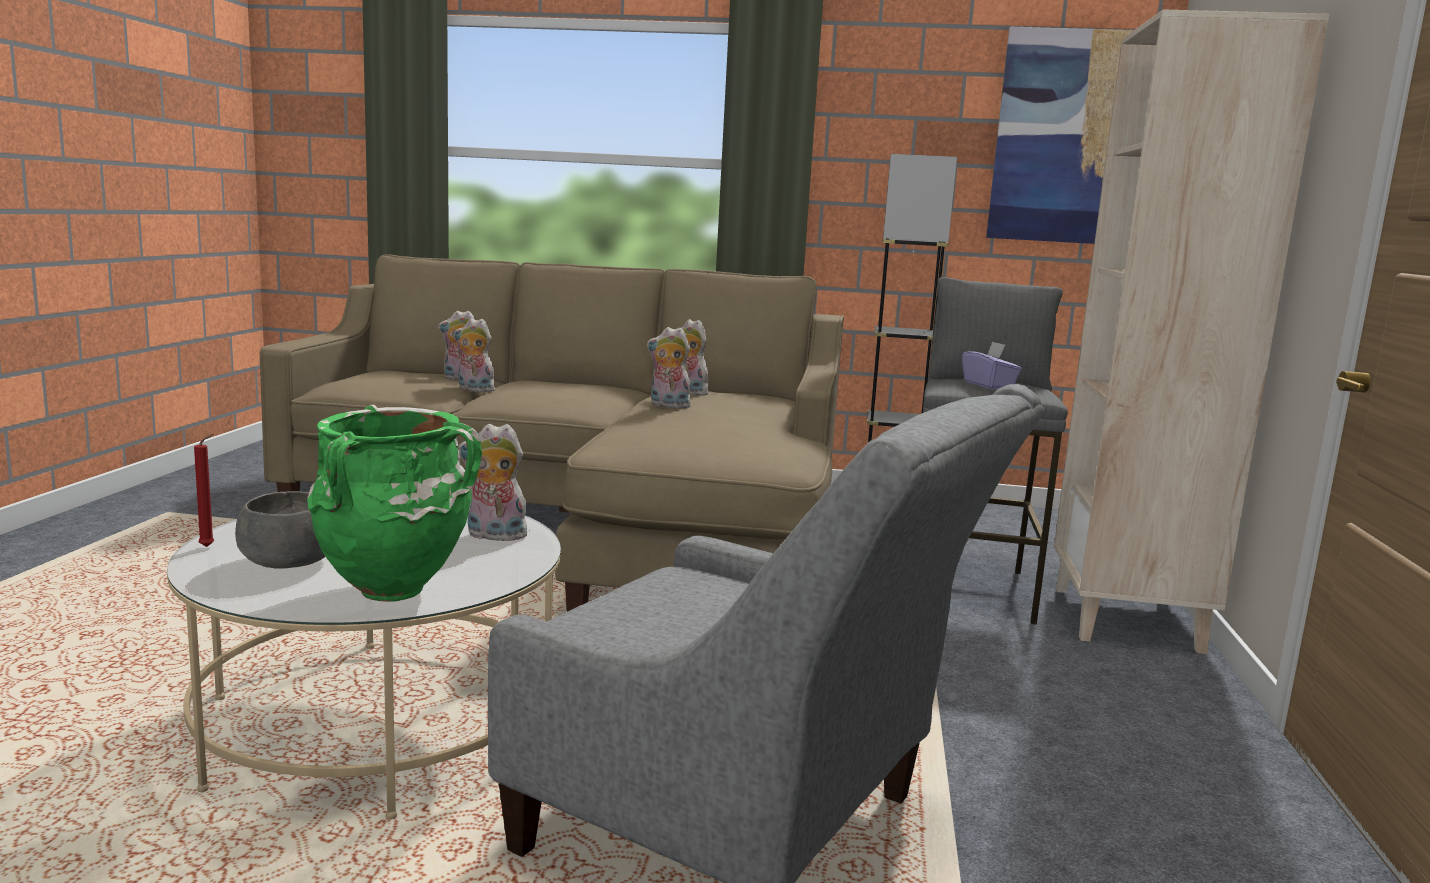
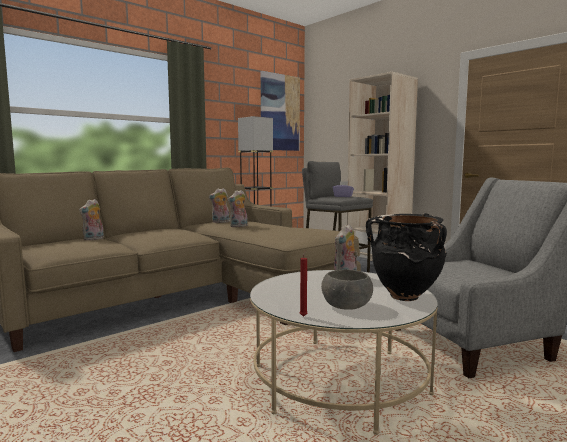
camera: 50 degrees left, 5 degrees down
green vase [307,405,482,602] -> black vase [366,213,447,301]
plush toy [454,318,497,393] -> none

